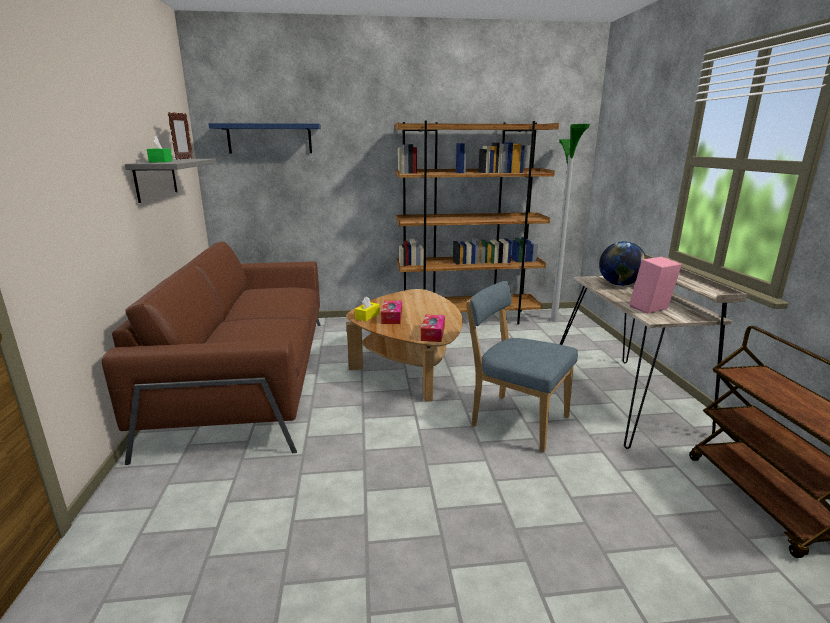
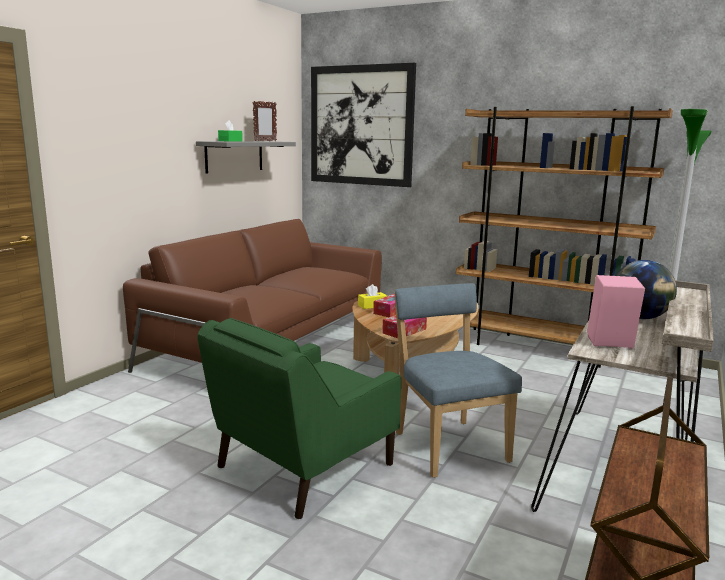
camera: 35 degrees right, 5 degrees down
blue shelf [208,123,321,153] -> picture [311,63,416,187]
none -> green armchair [197,318,401,519]

